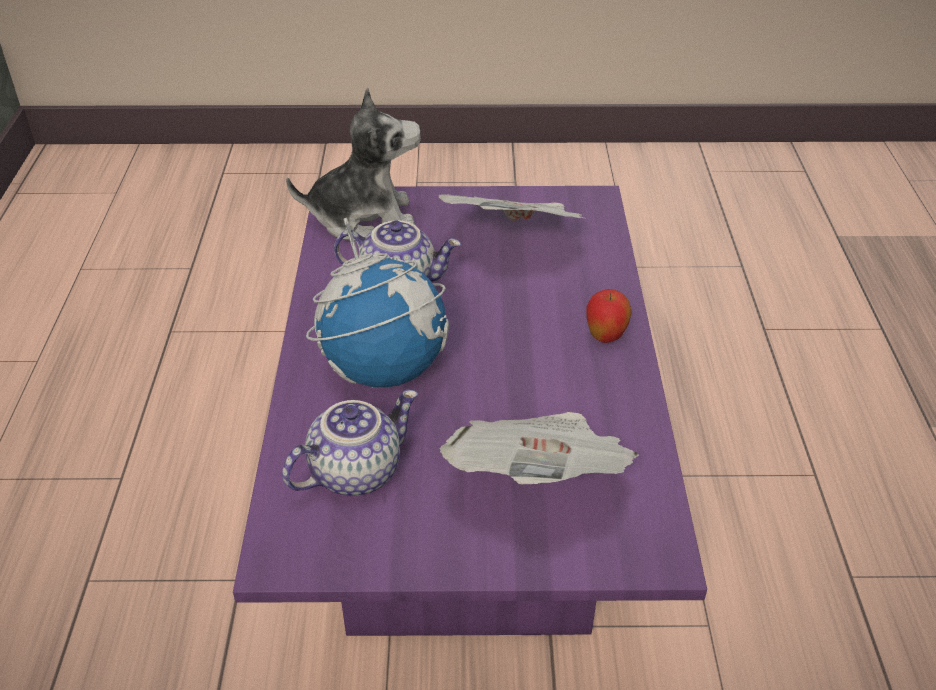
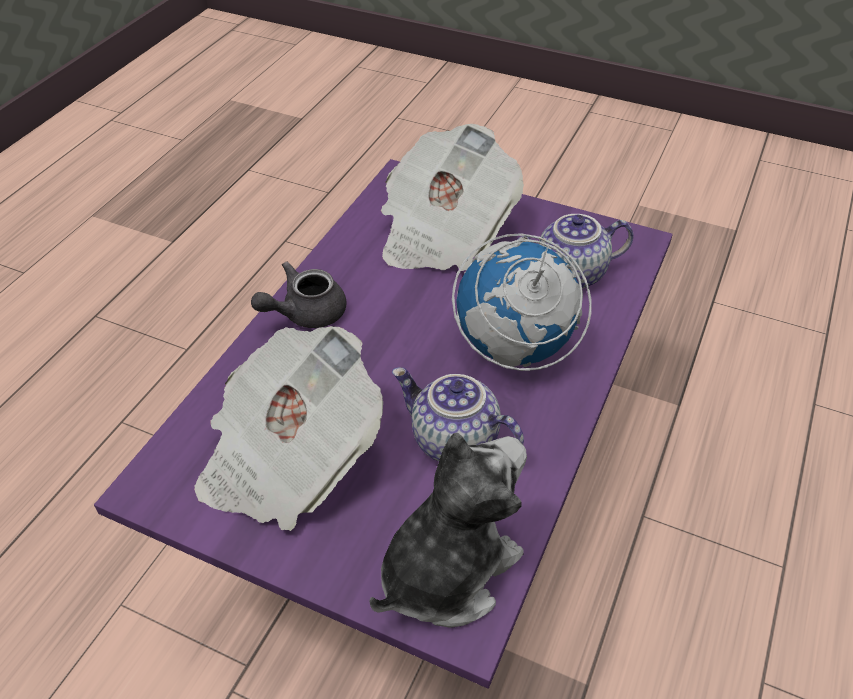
camera: 155 degrees left, 5 degrees up
plush toy [286,88,421,241] -> plush toy turned 120 degrees clockwise [369,433,527,628]
apple [586,289,632,343] -> grey teapot [251,261,347,328]

